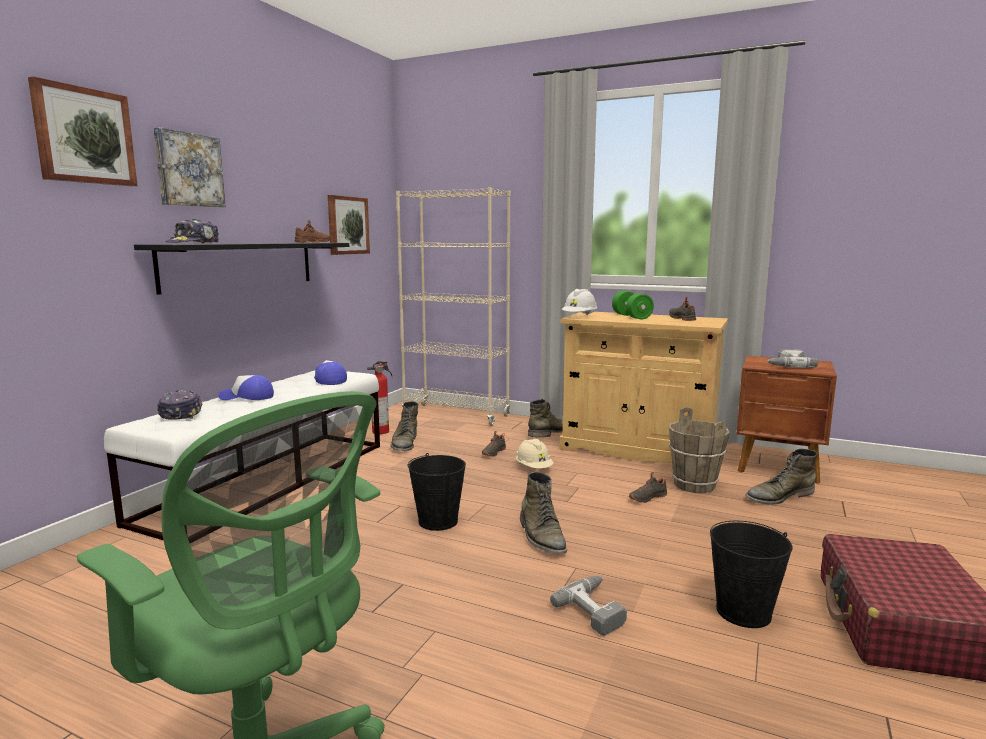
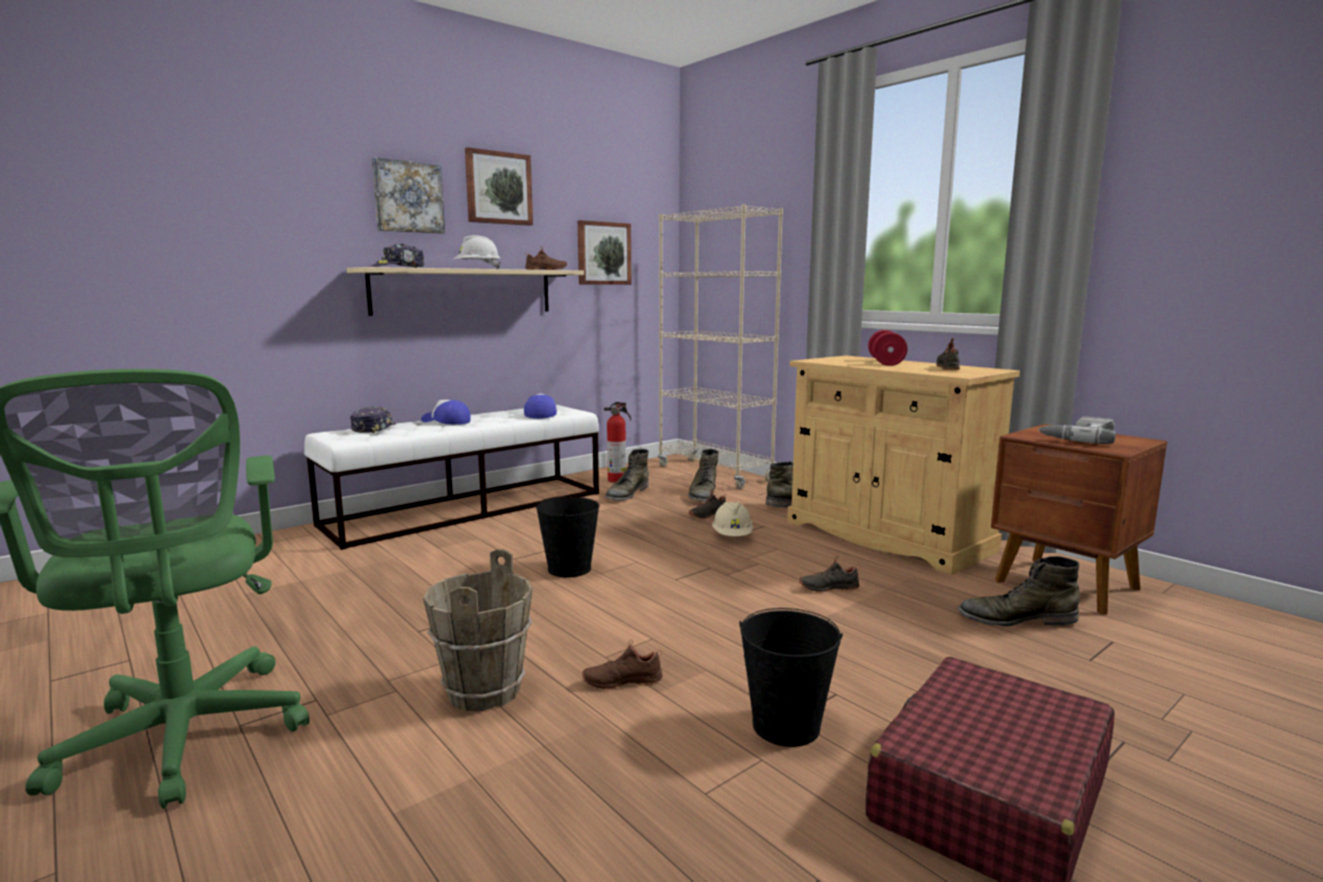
camera: 25 degrees right, 0 degrees up
picture [28,76,137,186] -> picture moved to [465,147,533,226]
black shelf [134,243,349,295] -> beige shelf [347,267,584,316]
green boot [520,472,567,553] -> green boot moved to [688,449,719,502]
power drill [550,576,627,636] -> brown shoe [582,639,663,690]
white hard hat [562,289,597,315] -> white hard hat moved to [452,235,501,269]
green dumbbell [612,291,654,319] -> red dumbbell [868,330,908,366]
brown bucket [668,407,730,493] -> brown bucket moved to [423,549,533,711]

